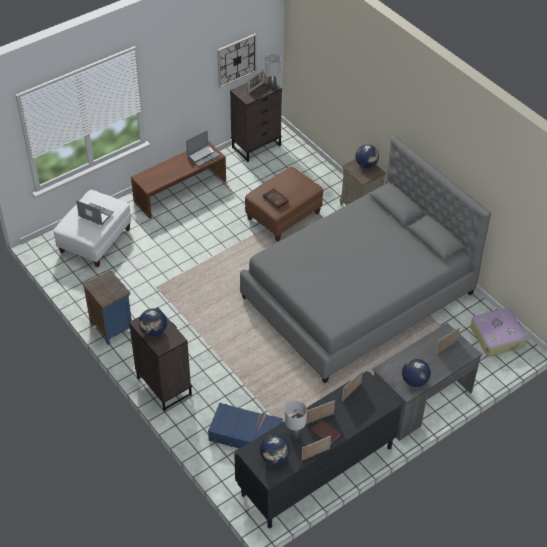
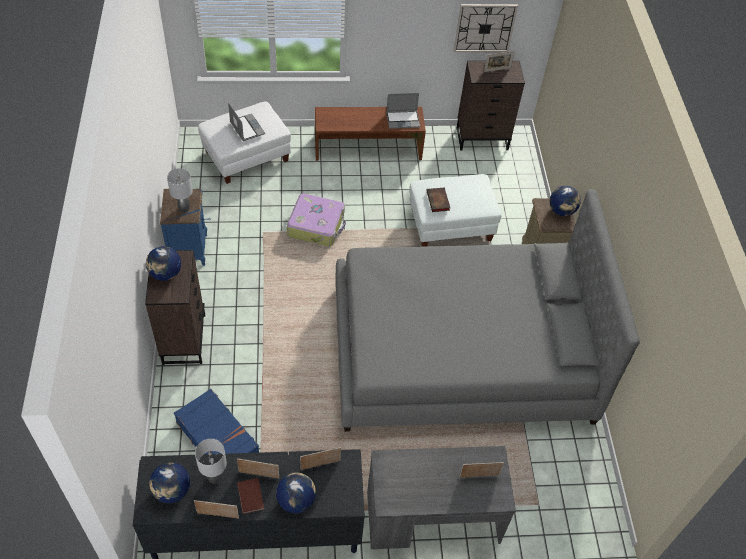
camera: 30 degrees right, 5 degrees up
brown ottoman [245,167,323,241] -> white ottoman [409,174,502,247]
grey table lamp [264,54,281,89] -> grey table lamp moved to [167,168,193,213]
globe [402,359,431,387] -> globe moved to [276,472,316,513]
suitcase [470,308,528,357] -> suitcase moved to [287,193,346,246]

